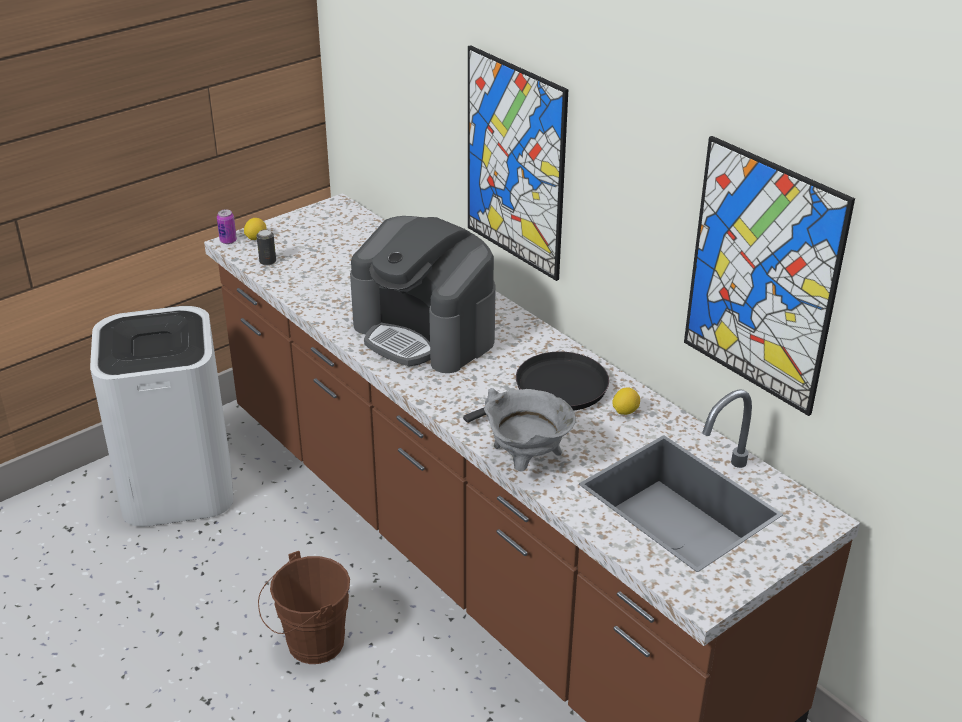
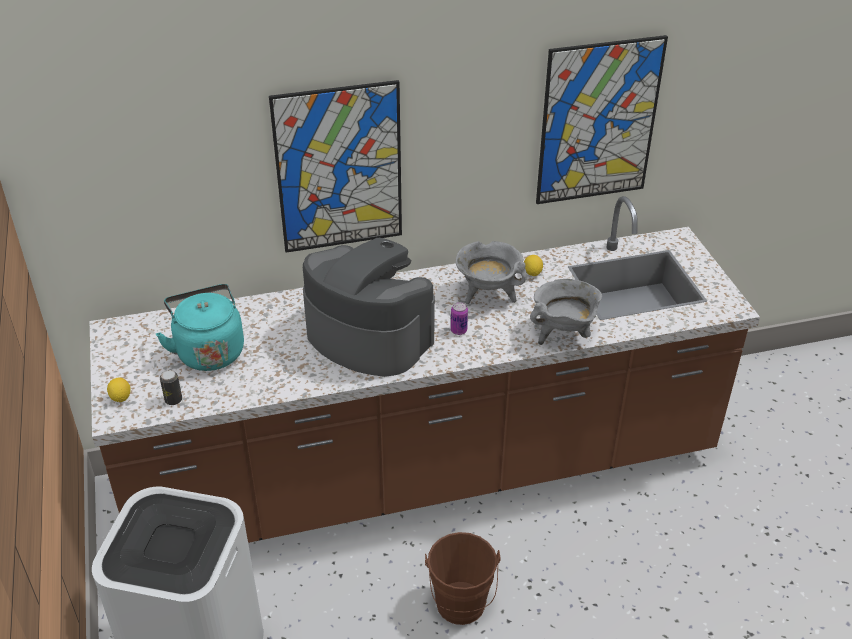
camera: 65 degrees left, 5 degrees up
can [217,210,237,244] -> can moved to [451,302,468,335]
coffee machine [350,216,496,373] -> coffee machine turned 120 degrees counterclockwise [303,238,435,377]
black frying pan [463,352,609,423] -> grey cooking pot [456,241,527,304]
none -> turquoise kettle [156,284,244,371]

